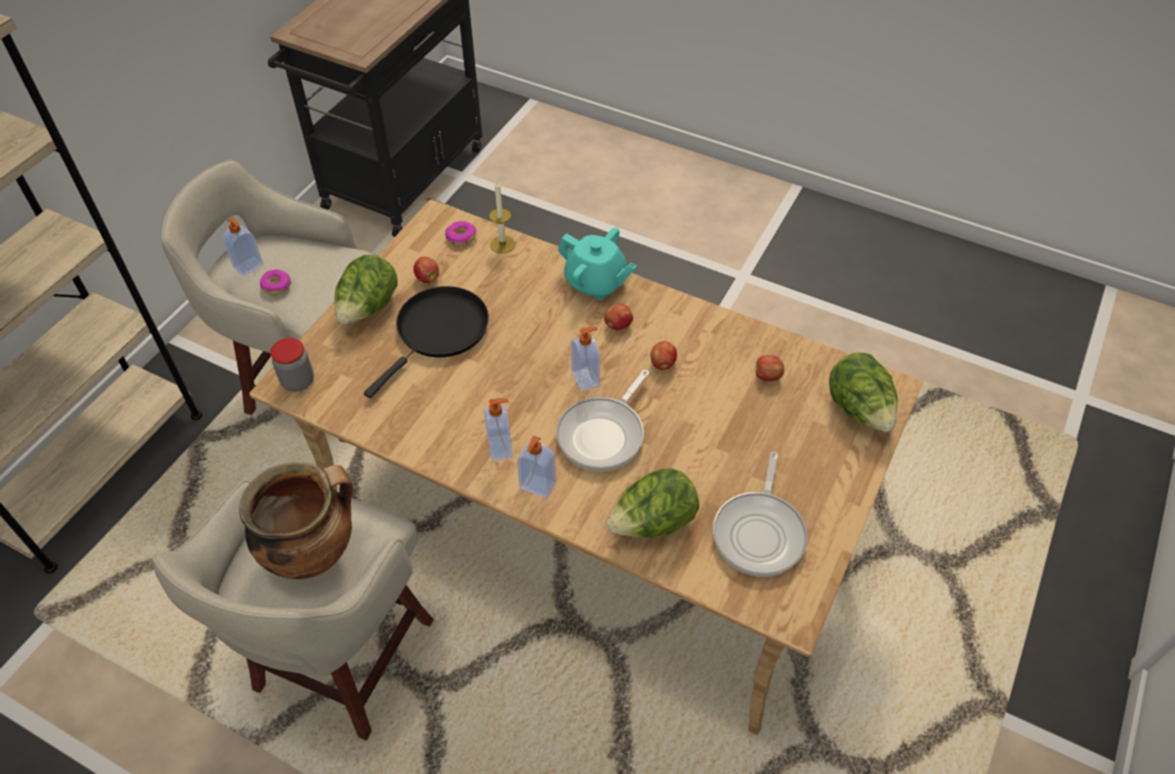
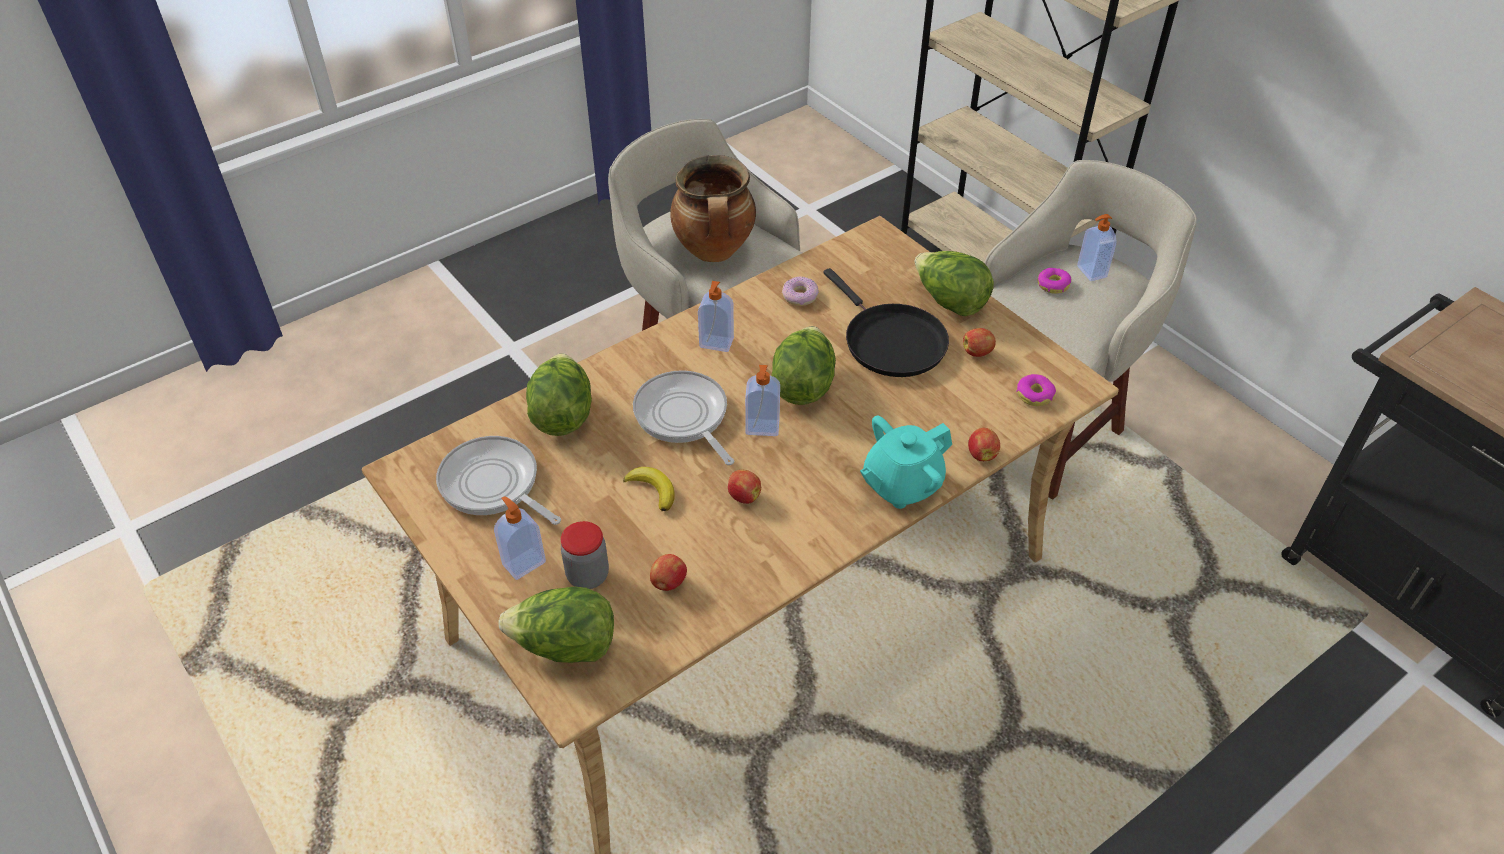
camera: 115 degrees right, 5 degrees down
jar [270,338,314,392] -> jar moved to [561,521,609,589]
candle [489,181,515,254] -> none
soap dispenser [517,435,556,498] -> soap dispenser moved to [494,496,546,580]
apple [604,304,633,330] -> apple moved to [968,428,1000,461]
none -> banana [623,467,675,511]
none -> lettuce [771,326,836,405]
none -> donut [782,277,819,306]

